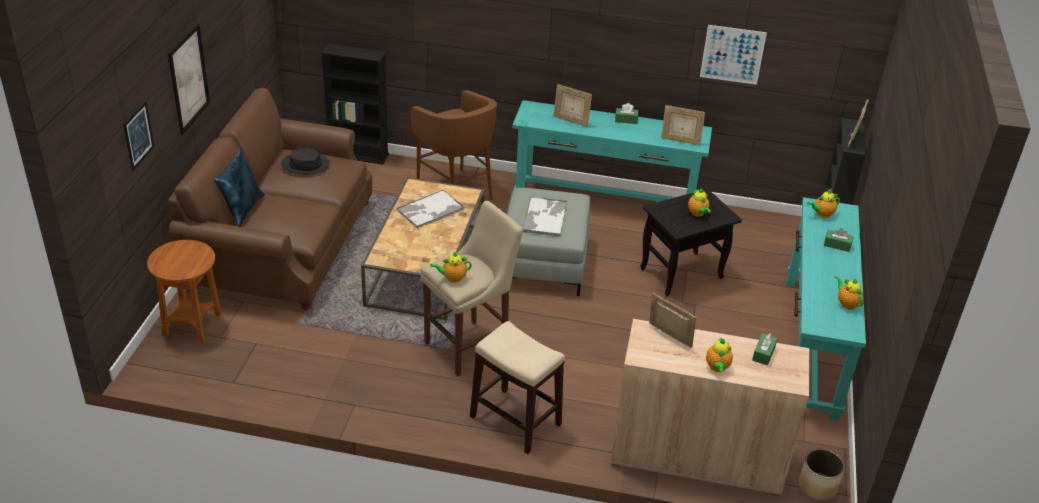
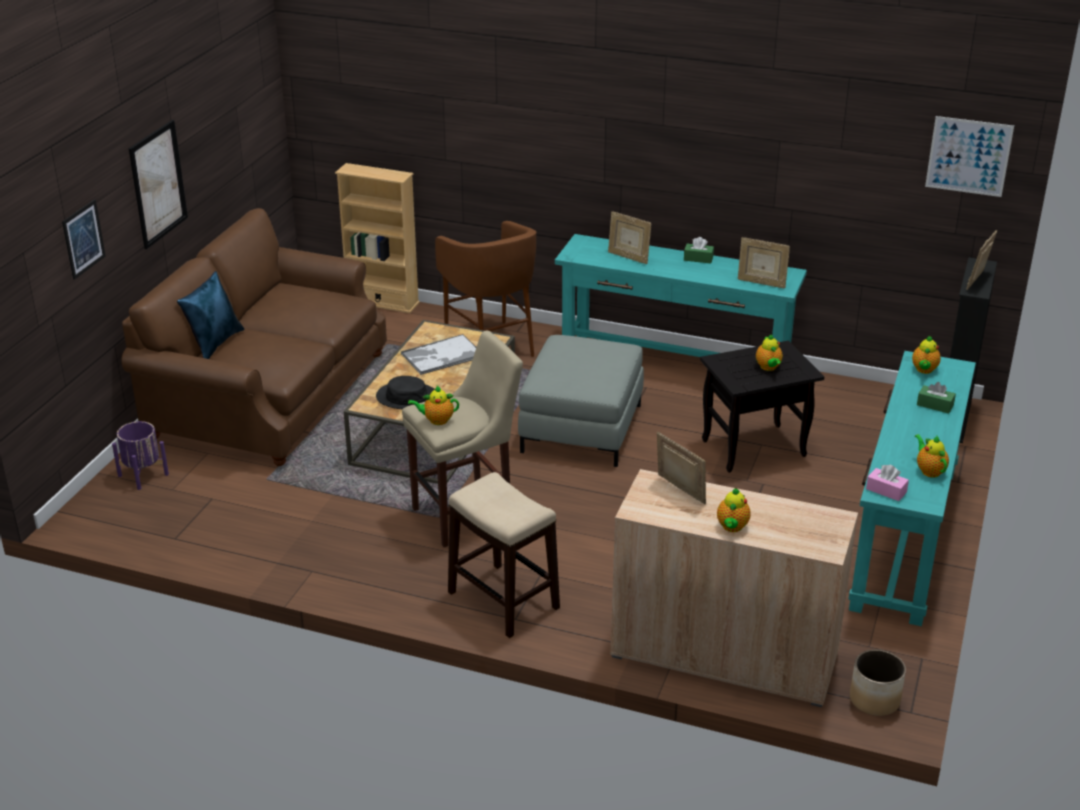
camera: 10 degrees right, 5 degrees down
brown side table [147,240,222,343] -> purple planter [112,421,169,490]
black hat [281,148,330,174] -> black hat moved to [376,376,435,409]
black bookcase [320,43,389,164] -> beige bookcase [335,163,420,313]
tray [522,196,568,237] -> none
picture [700,25,767,85] -> picture moved to [925,116,1014,197]
green tissue box [752,333,777,365] -> none
teapot [807,189,840,218] -> teapot turned 60 degrees counterclockwise [912,336,941,374]
none -> pink tissue box [866,465,909,501]

